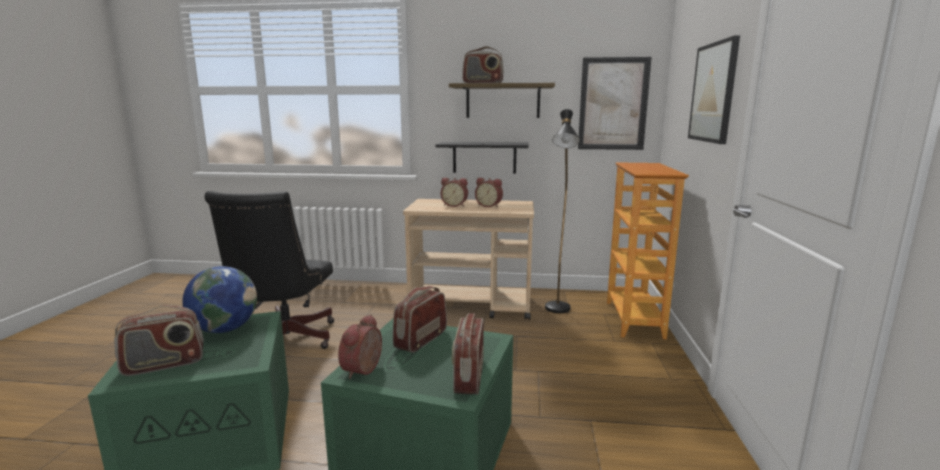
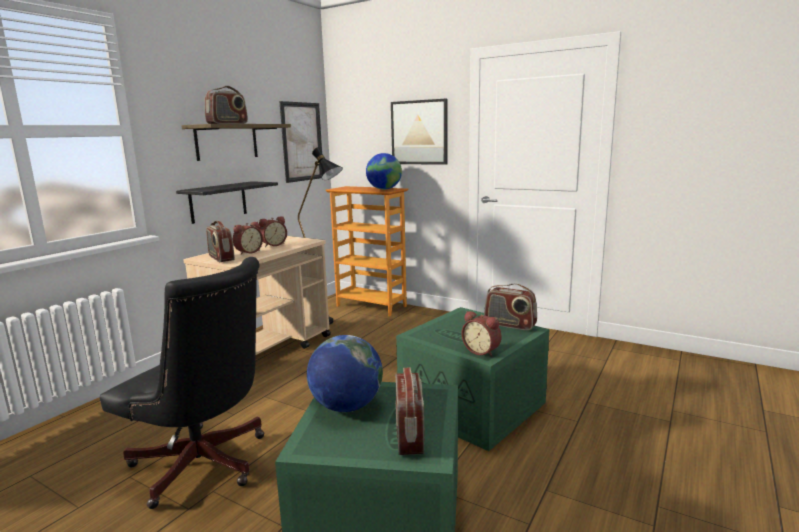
camera: 65 degrees left, 0 degrees up
radio [393,286,447,353] -> radio moved to [206,221,235,262]
none -> globe [366,153,402,190]

